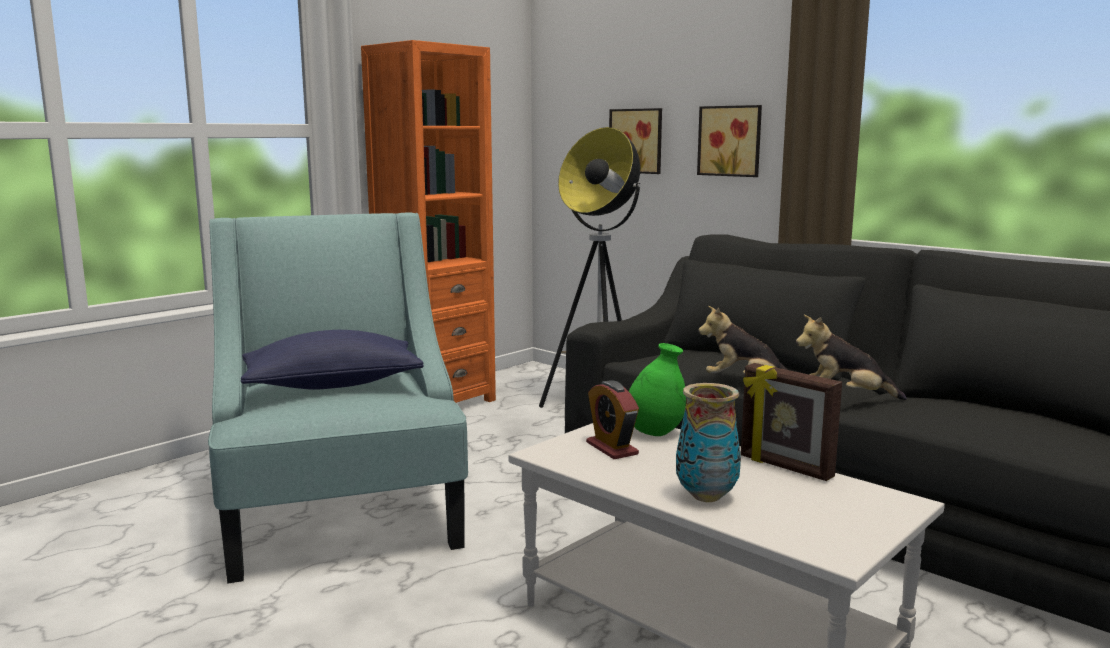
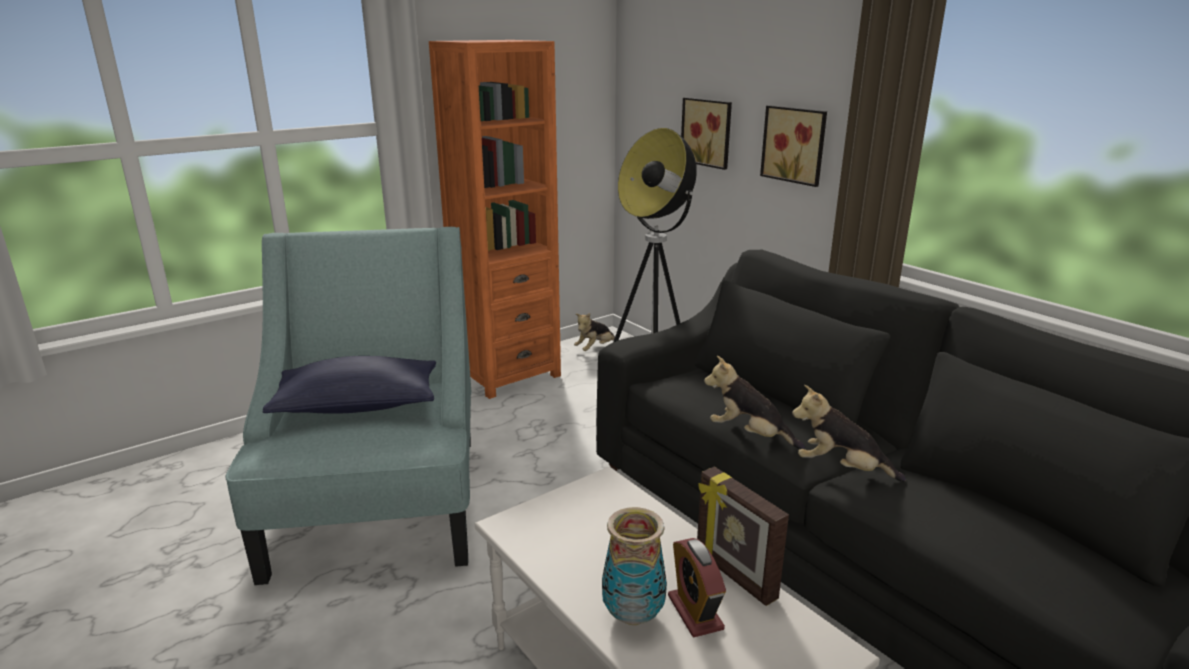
camera: 10 degrees right, 10 degrees up
alarm clock [586,380,639,459] -> alarm clock moved to [668,538,726,637]
green vase [629,343,686,436] -> none
none -> plush toy [574,313,615,351]

